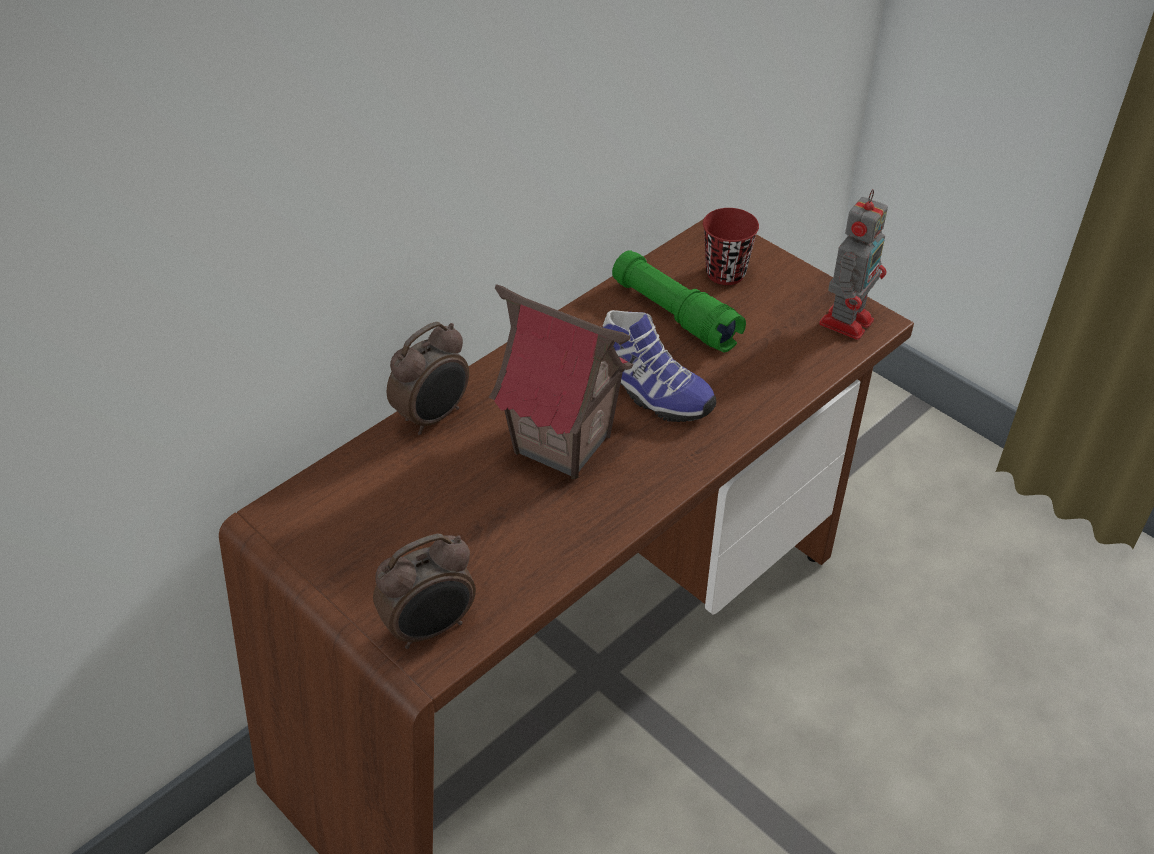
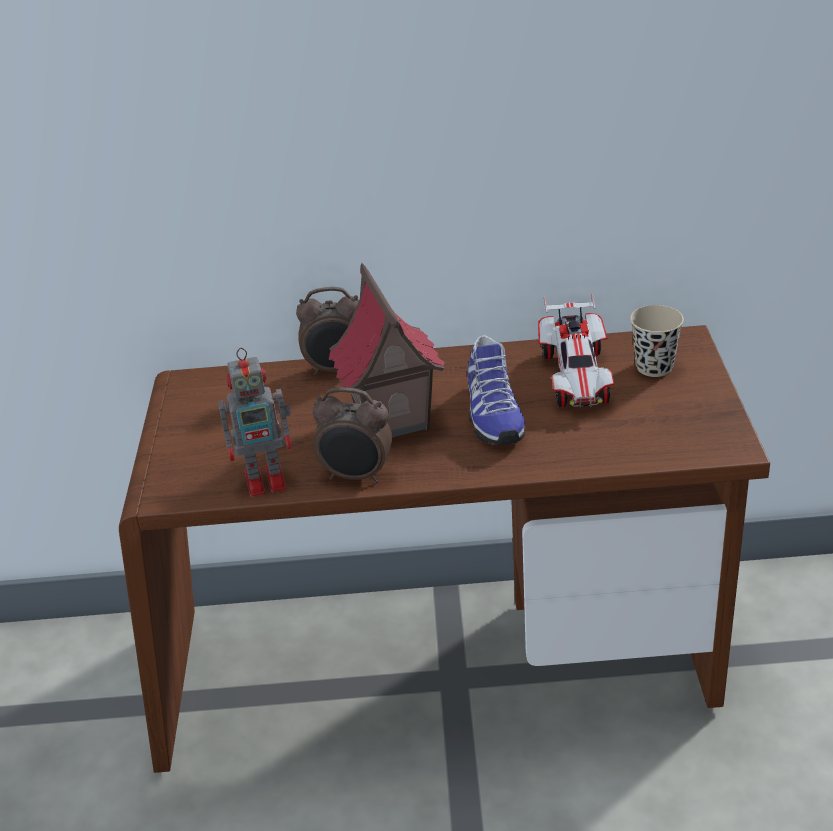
camera: 45 degrees right, 10 degrees down
alarm clock [373,534,476,649] -> alarm clock moved to [313,387,392,483]
green flashlight [612,250,746,352] -> toy car [538,292,614,408]
red cup [703,208,759,285] -> beige cup [630,305,684,377]
toy robot [819,189,888,340] -> toy robot moved to [218,348,292,497]

